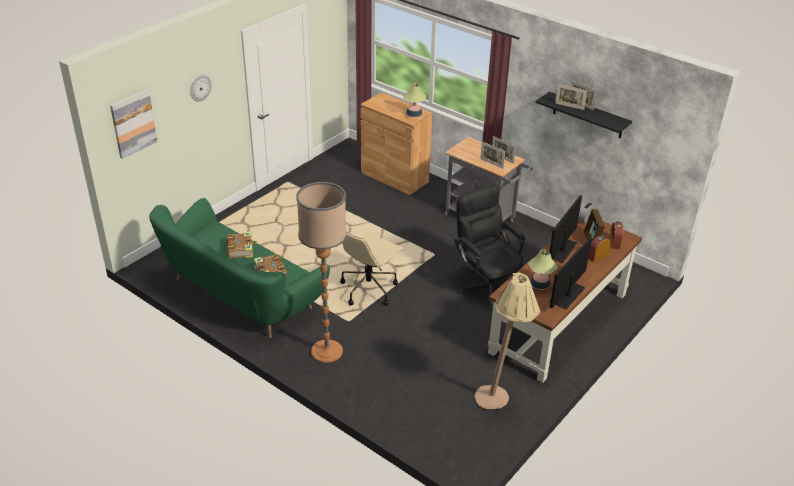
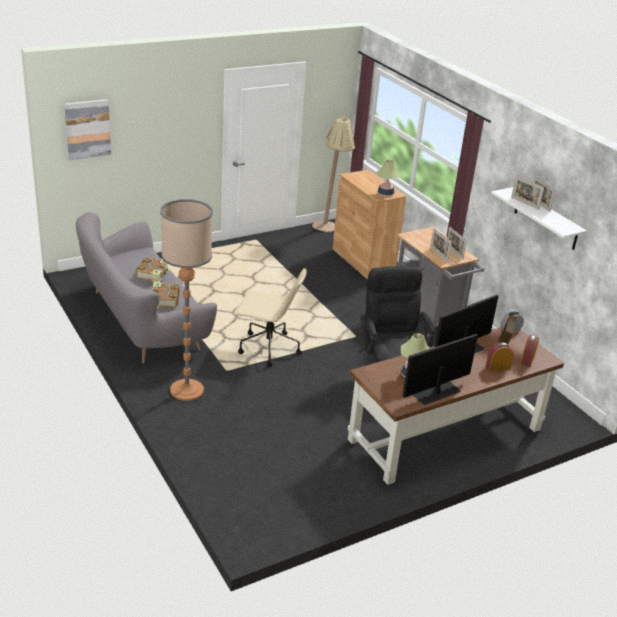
camera: 20 degrees right, 5 degrees down
green sofa [149,198,330,338] -> grey sofa [76,212,217,363]
wall clock [190,75,212,102] -> none
beige office chair [340,232,404,306] -> beige office chair turned 135 degrees counterclockwise [234,268,307,367]
beige floor lamp [475,272,540,409] -> beige floor lamp moved to [312,116,355,232]
black shelf [535,92,632,138] -> white shelf [491,187,587,250]

